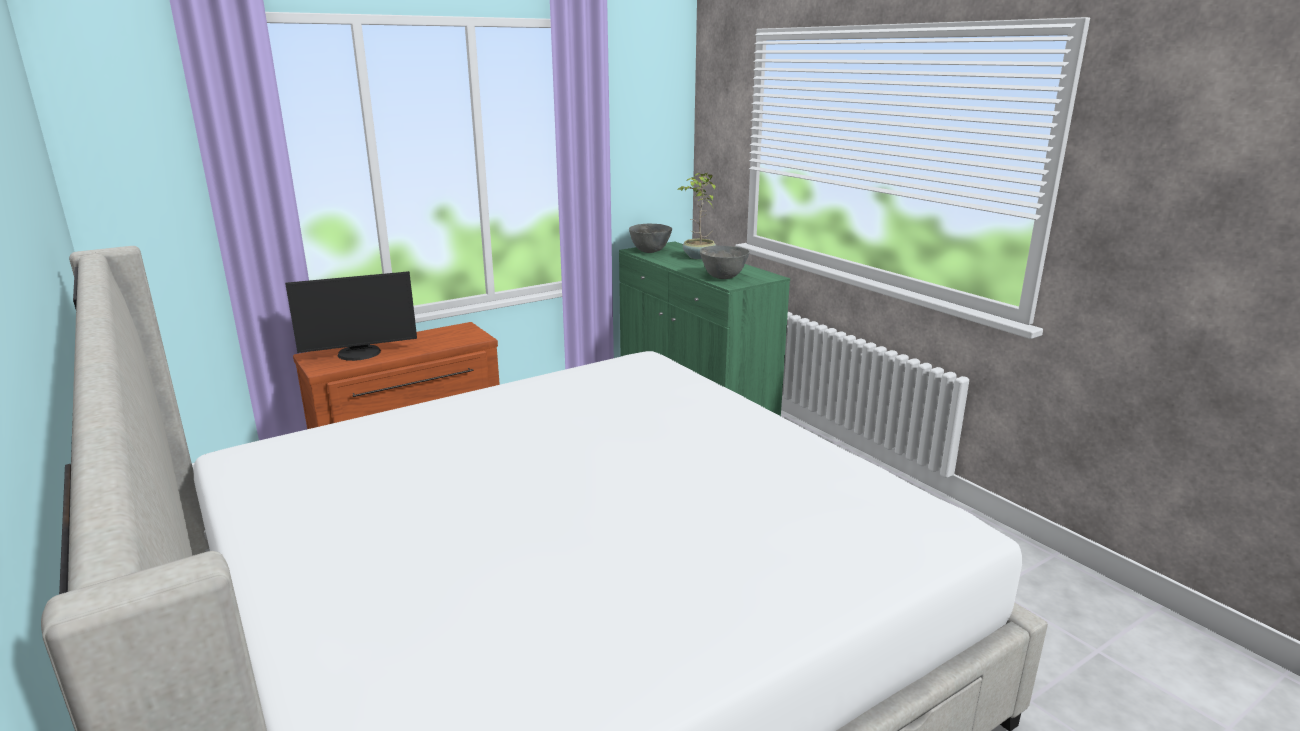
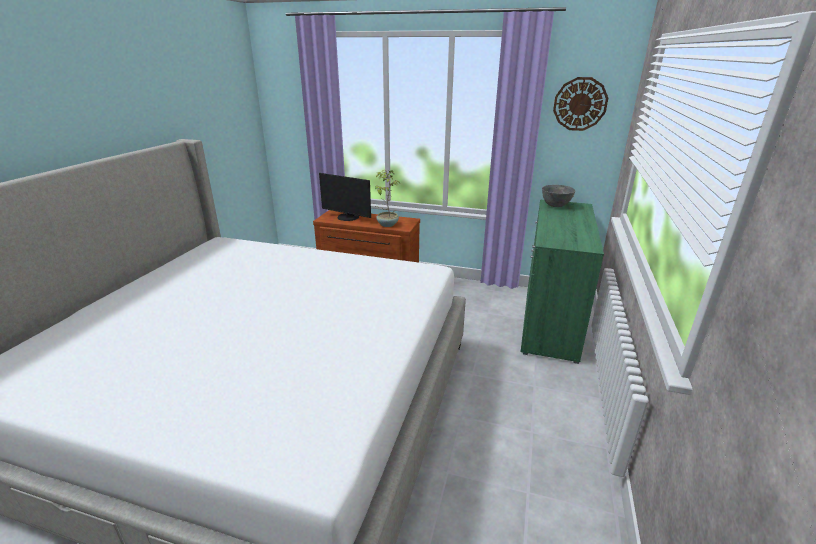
camera: 50 degrees right, 5 degrees up
potted plant [677,173,716,259] -> potted plant moved to [375,170,400,227]
grey bowl [700,245,750,279] -> none
none -> wall clock [553,77,608,131]

